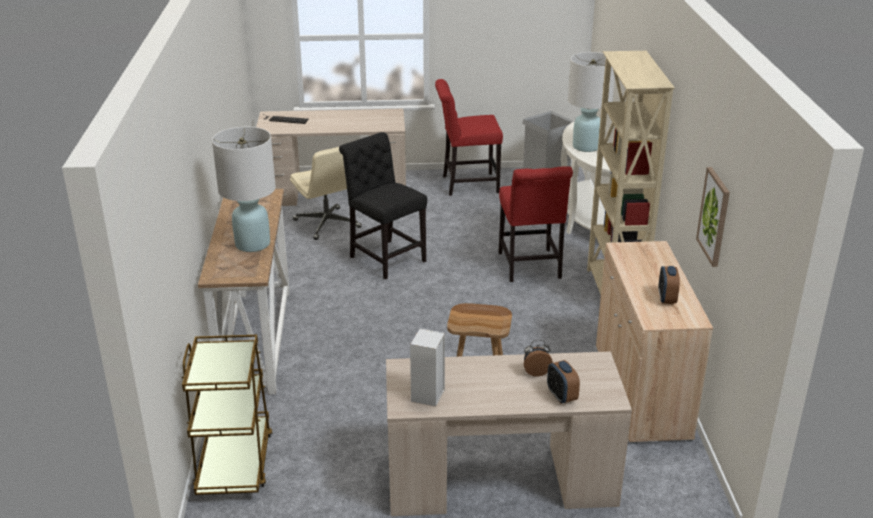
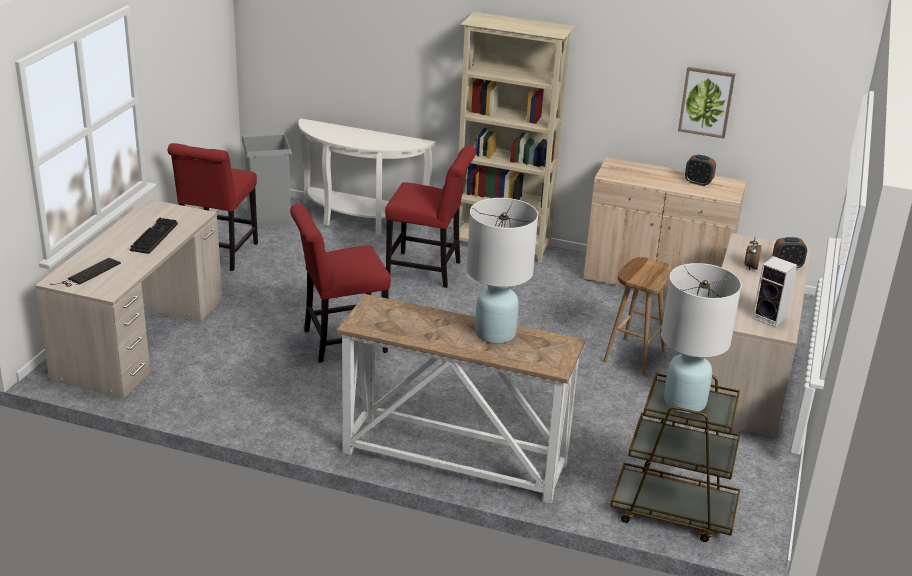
camera: 70 degrees left, 0 degrees up
beige office chair [290,147,362,240] -> none
black chair [339,132,427,280] -> red chair [290,204,391,363]
white table lamp [568,52,615,152] -> white table lamp moved to [661,263,742,413]
none -> keyboard [130,217,178,254]

